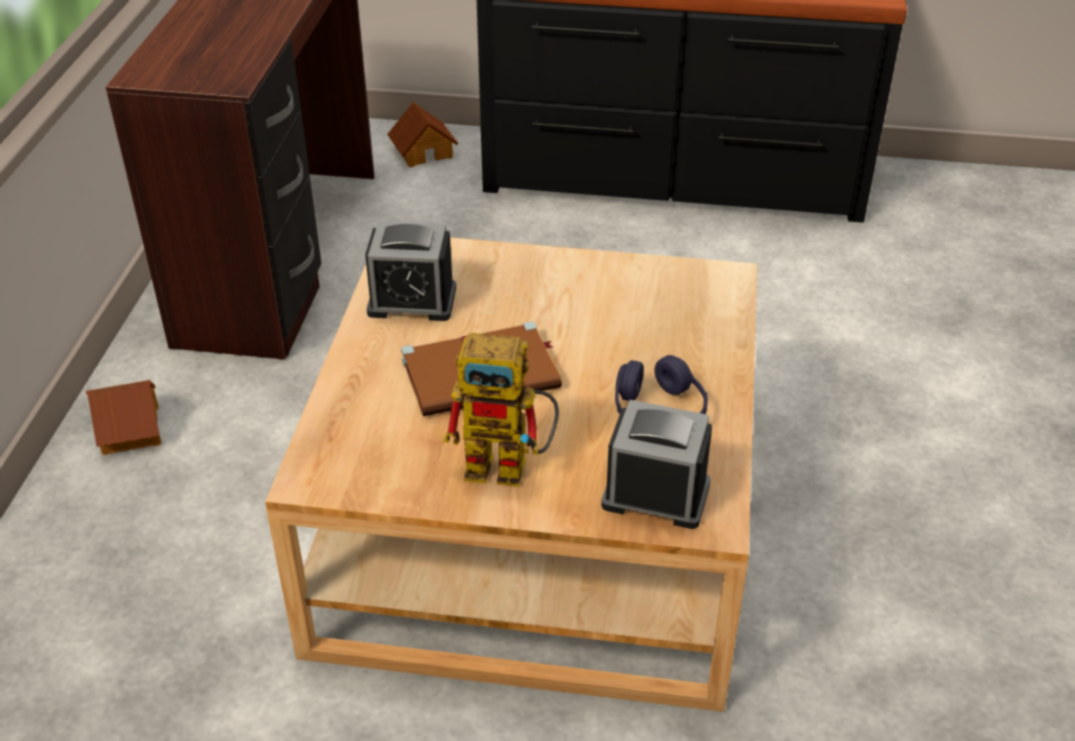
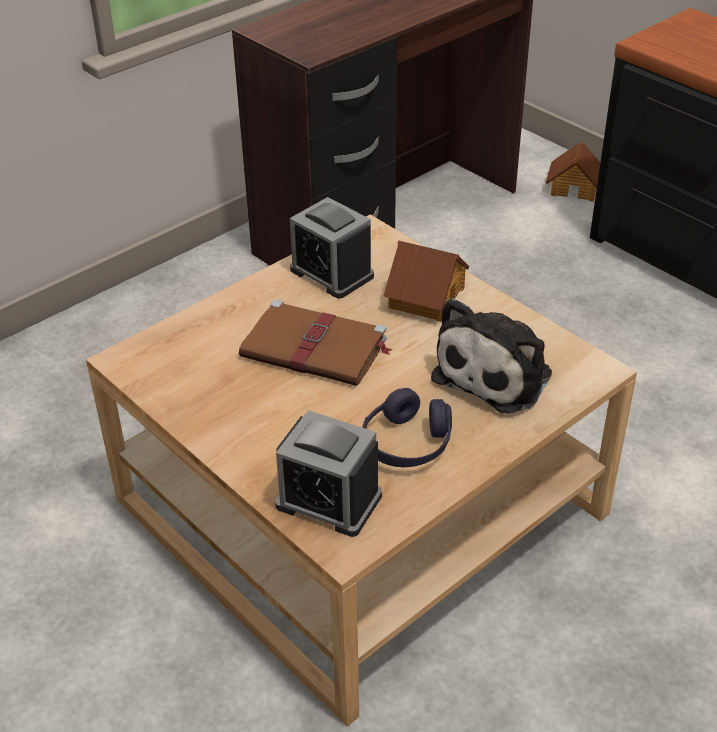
camera: 40 degrees right, 0 degrees up
toy house [86,380,161,455] -> toy house moved to [383,240,469,322]
toy robot [443,333,559,487] -> none
alarm clock [601,400,712,529] -> alarm clock turned 150 degrees clockwise [275,410,382,537]
none -> plush toy [431,298,552,414]

